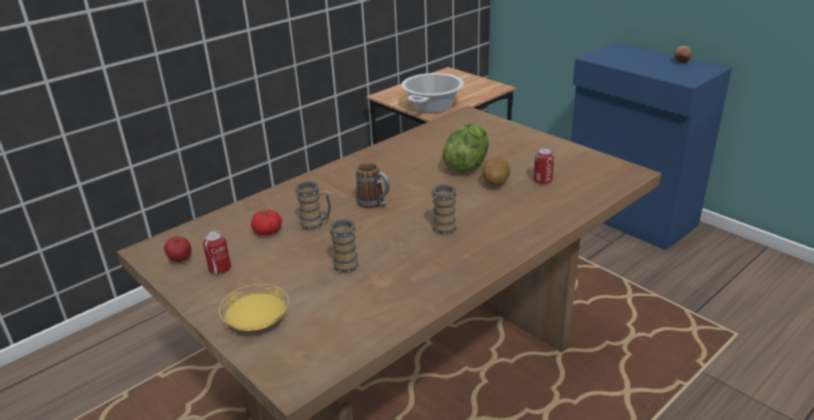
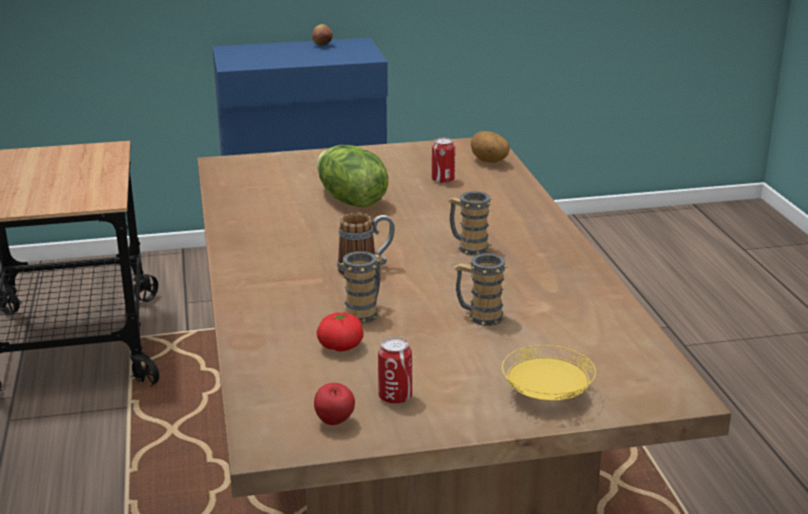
camera: 60 degrees left, 5 degrees down
cooking pot [401,73,464,113] -> none
potato [482,157,510,186] -> potato moved to [471,131,510,163]

